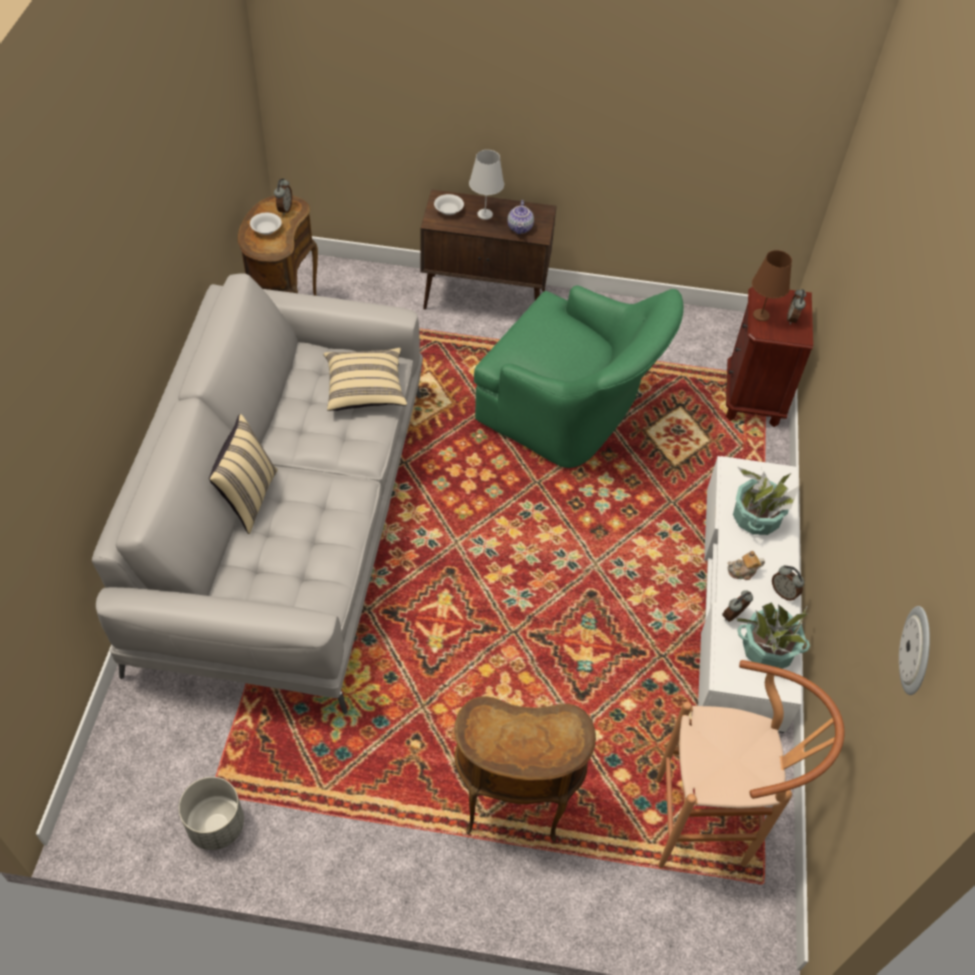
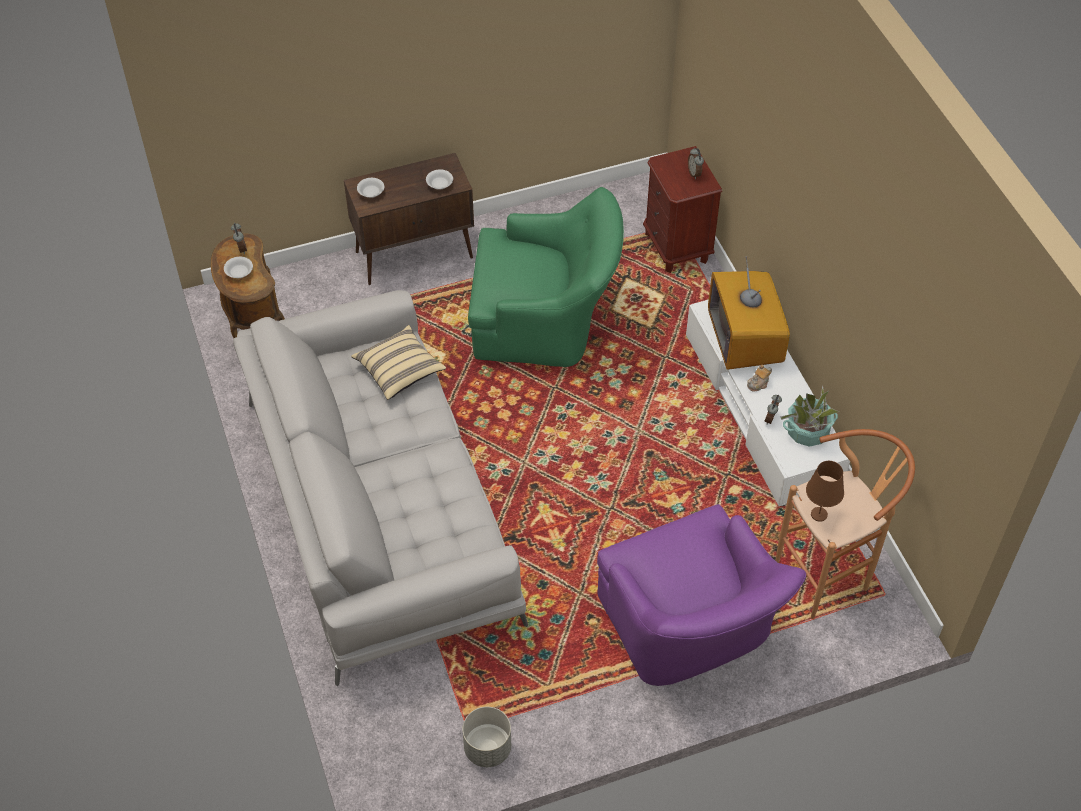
camera: 25 degrees left, 0 degrees up
beige pillow [209,414,278,534] -> none
brown side table [454,696,596,842] -> purple armchair [597,504,806,686]
white table lamp [469,150,504,220] -> none
teapot [507,200,534,234] -> white bowl [426,169,453,190]
potted plant [733,467,799,535] -> television [708,256,790,370]
brown table lamp [752,250,792,321] -> brown table lamp moved to [806,461,844,522]
alarm clock [772,565,804,601] -> none
wall clock [899,606,930,695] -> none

